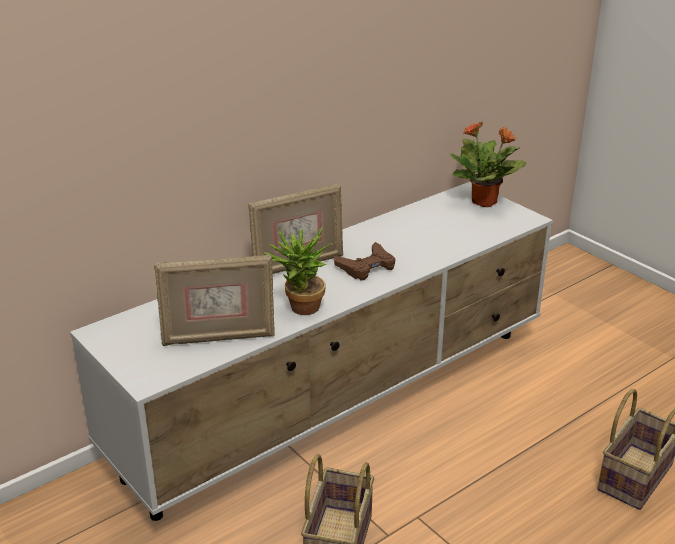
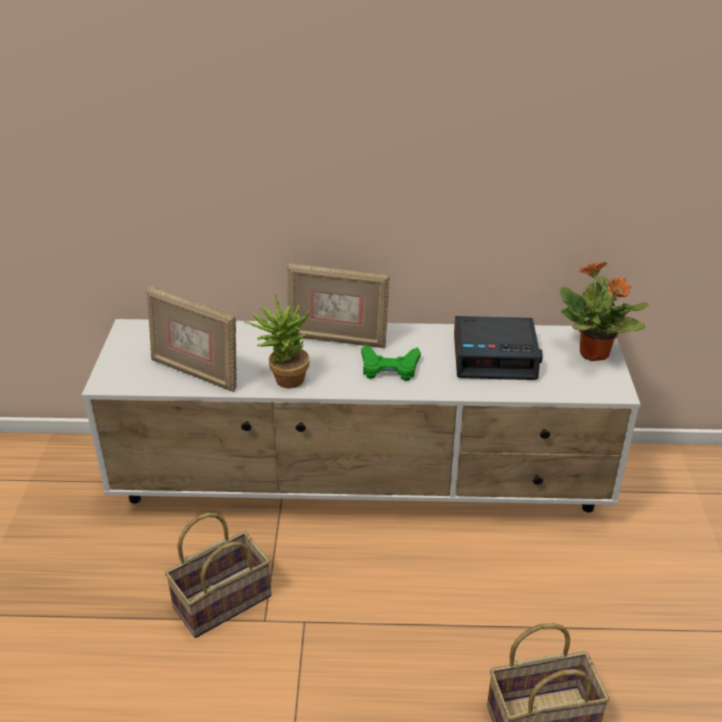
camera: 40 degrees right, 5 degrees up
brown game controller [334,242,395,281] -> green game controller [361,345,421,381]
none -> alarm clock [454,316,543,380]

